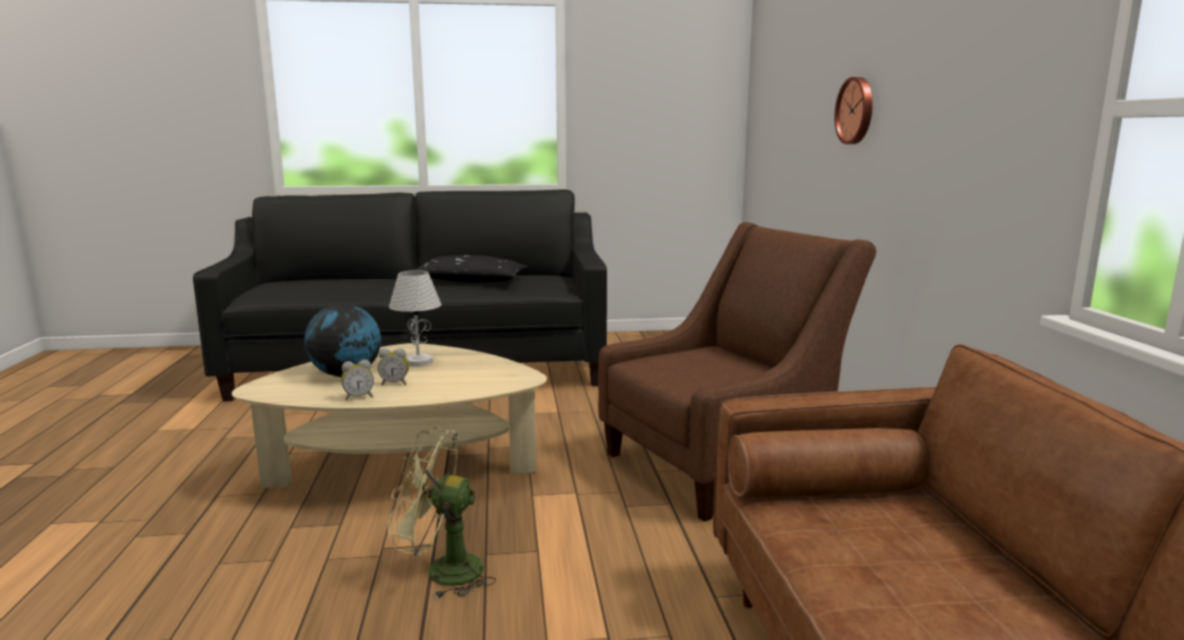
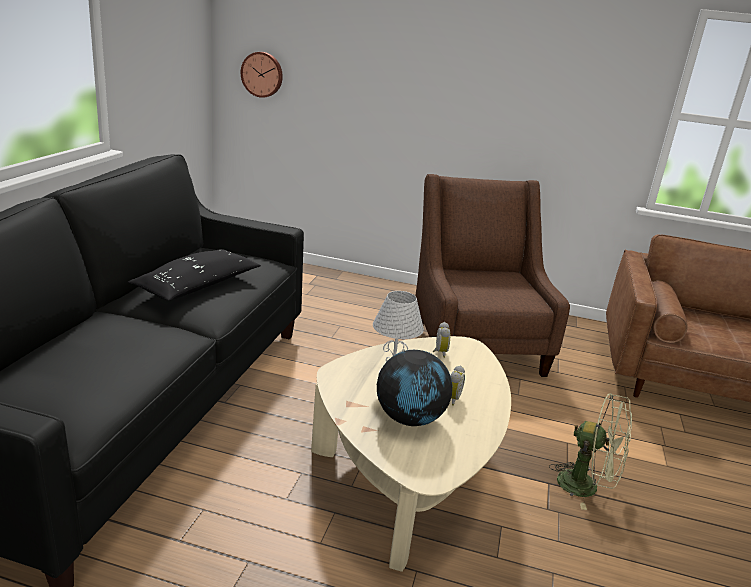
camera: 70 degrees left, 10 degrees up
alarm clock [341,359,374,401] -> alarm clock moved to [433,322,450,358]
green fan [388,427,496,599] -> green fan turned 90 degrees counterclockwise [549,393,632,510]
wall clock [835,77,873,144] -> wall clock moved to [241,52,283,98]

